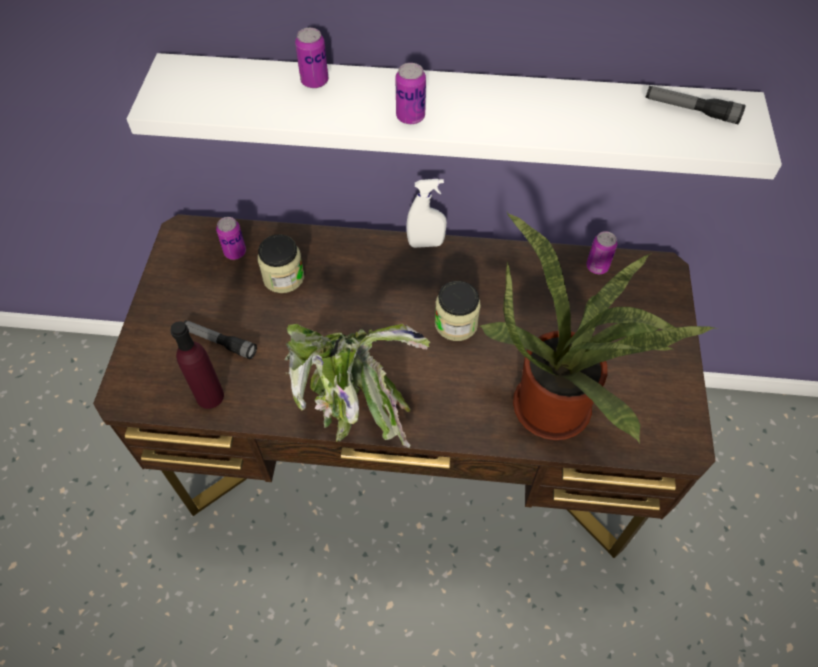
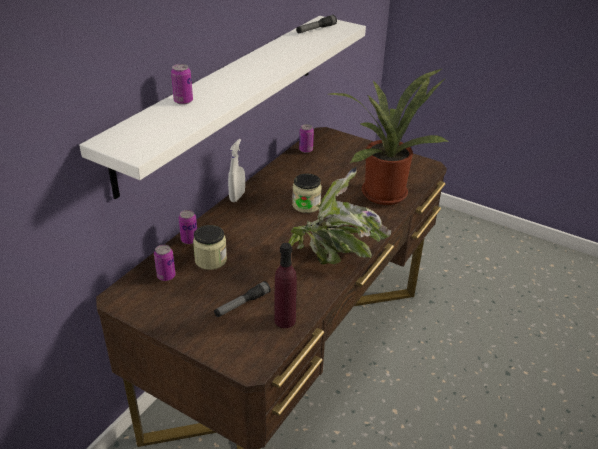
camera: 65 degrees left, 20 degrees down
can [395,63,426,124] -> can moved to [179,210,197,244]

